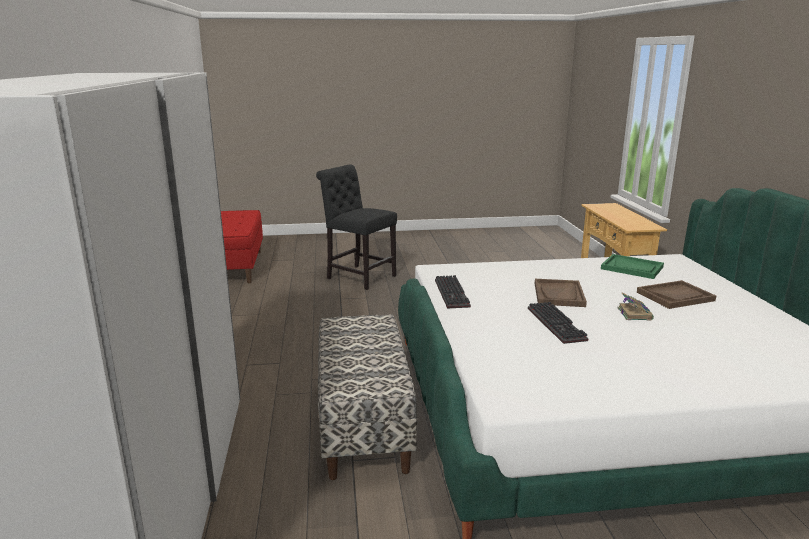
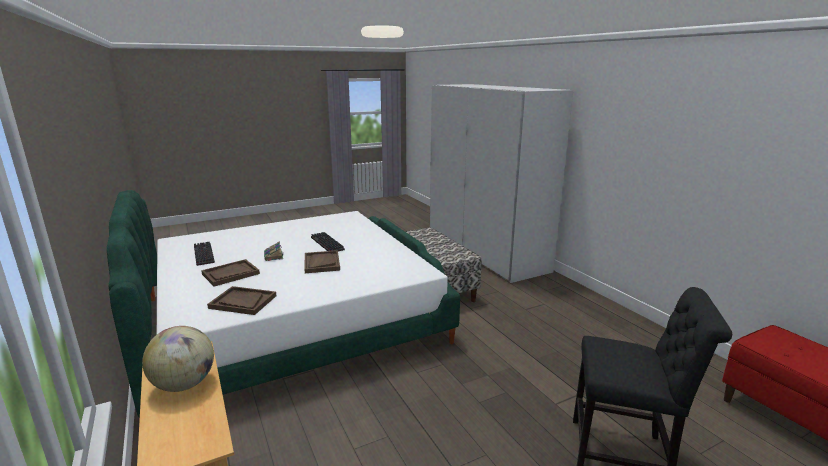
camera: 160 degrees right, 0 degrees up
keyboard [435,275,471,309] -> keyboard moved to [194,242,215,266]
green tray [601,254,664,279] -> brown tray [207,286,276,315]
none -> globe [142,326,214,392]

